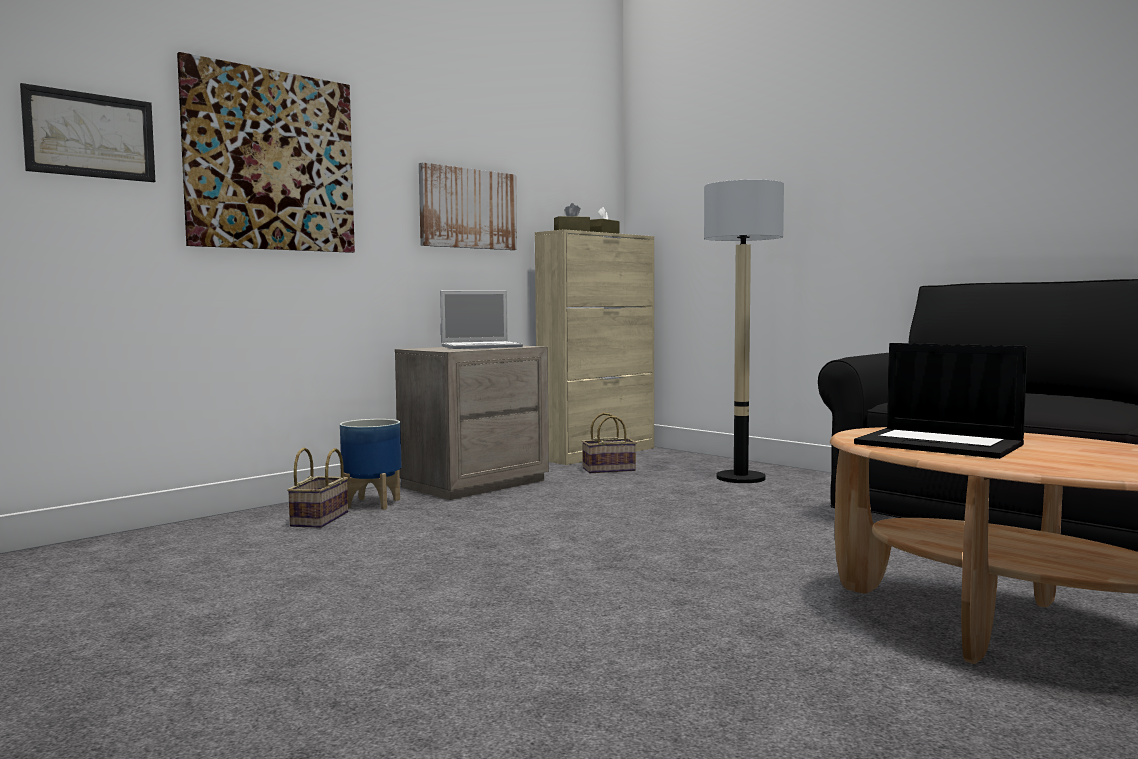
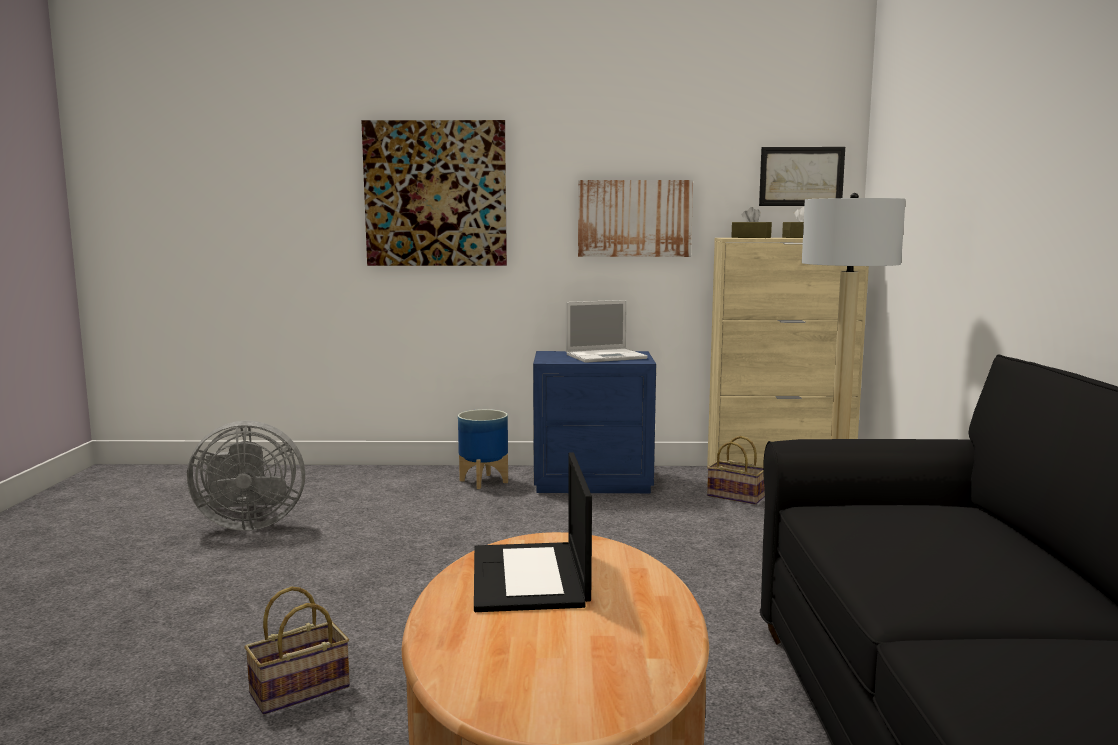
camera: 45 degrees right, 5 degrees up
picture [20,83,155,182] -> picture moved to [759,147,845,206]
basket [287,448,348,528] -> basket moved to [244,587,350,715]
beige nightstand [395,346,549,500] -> blue nightstand [533,351,656,493]
laptop [440,290,523,349] -> laptop turned 45 degrees counterclockwise [566,300,648,363]
none -> grey fan [187,421,305,531]

